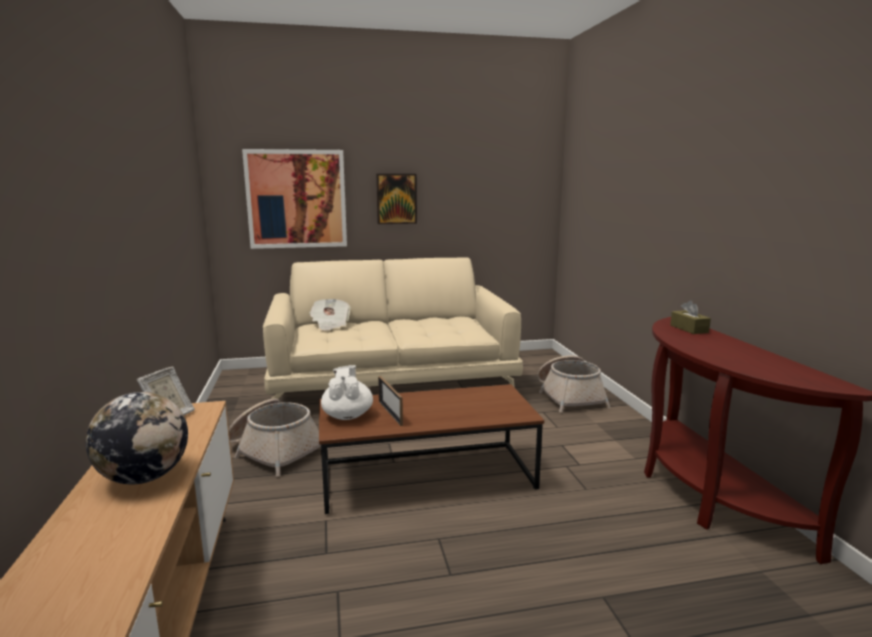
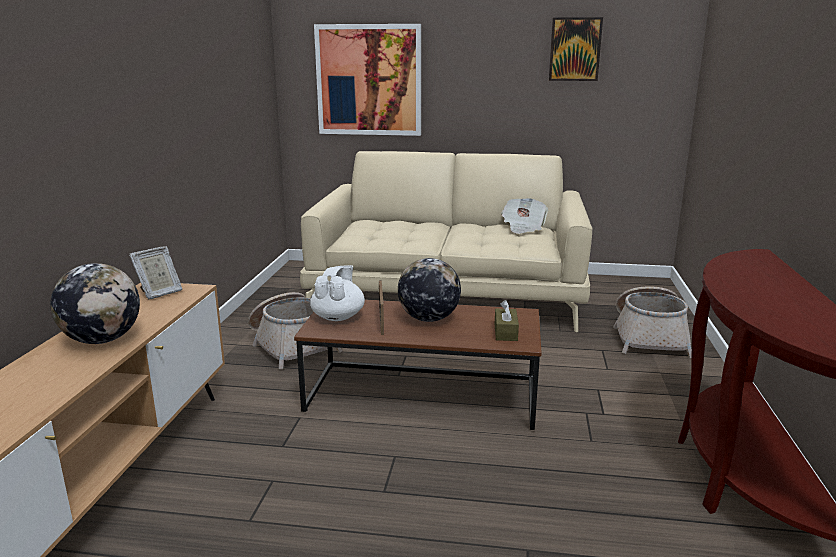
camera: 20 degrees right, 5 degrees up
newspaper [309,299,351,330] -> newspaper moved to [501,198,548,234]
picture [376,174,417,224] -> picture moved to [549,17,603,81]
brown tissue box [670,300,711,334] -> brown tissue box moved to [495,300,519,341]
none -> globe [398,258,461,322]

